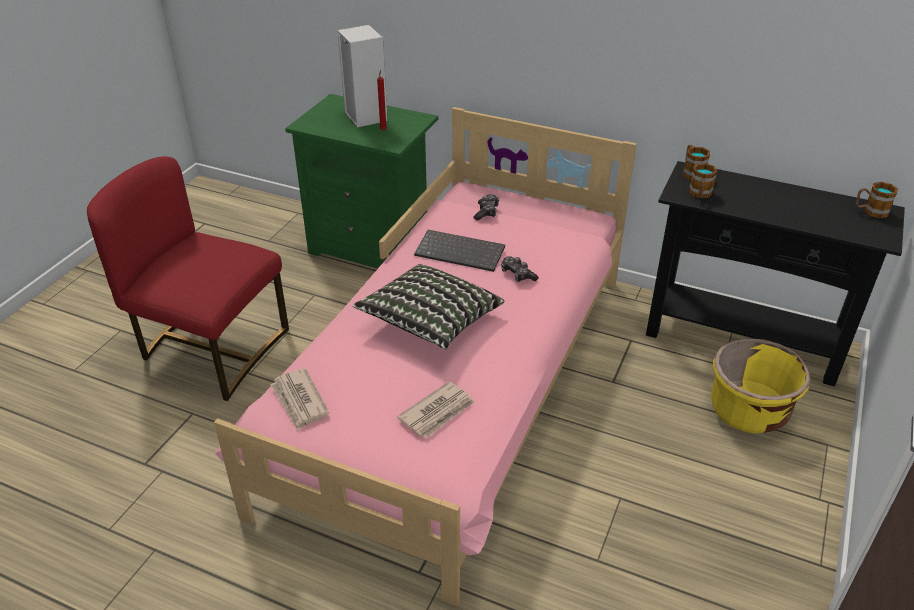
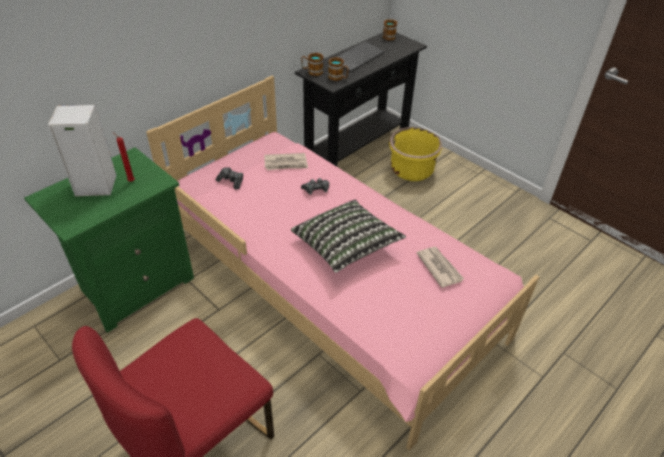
camera: 70 degrees left, 5 degrees up
newspaper [270,368,329,430] -> newspaper moved to [264,153,308,170]
keyboard [414,230,505,272] -> keyboard moved to [337,41,384,72]

